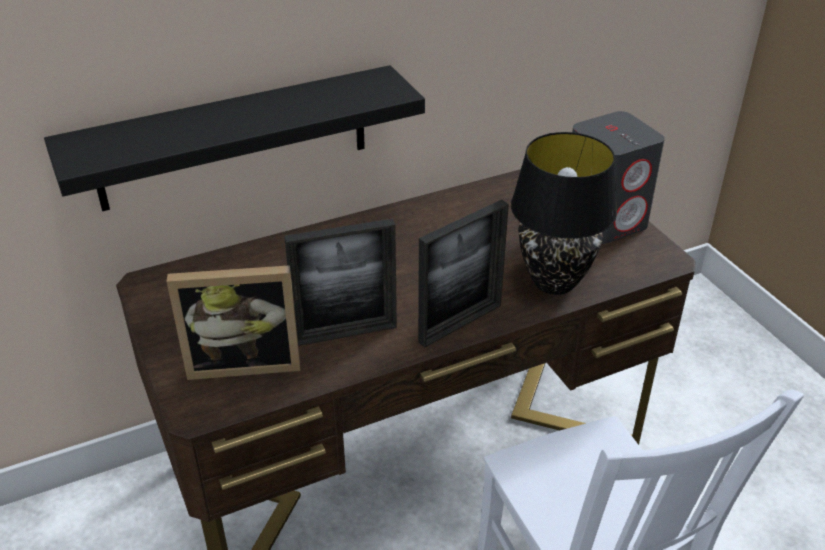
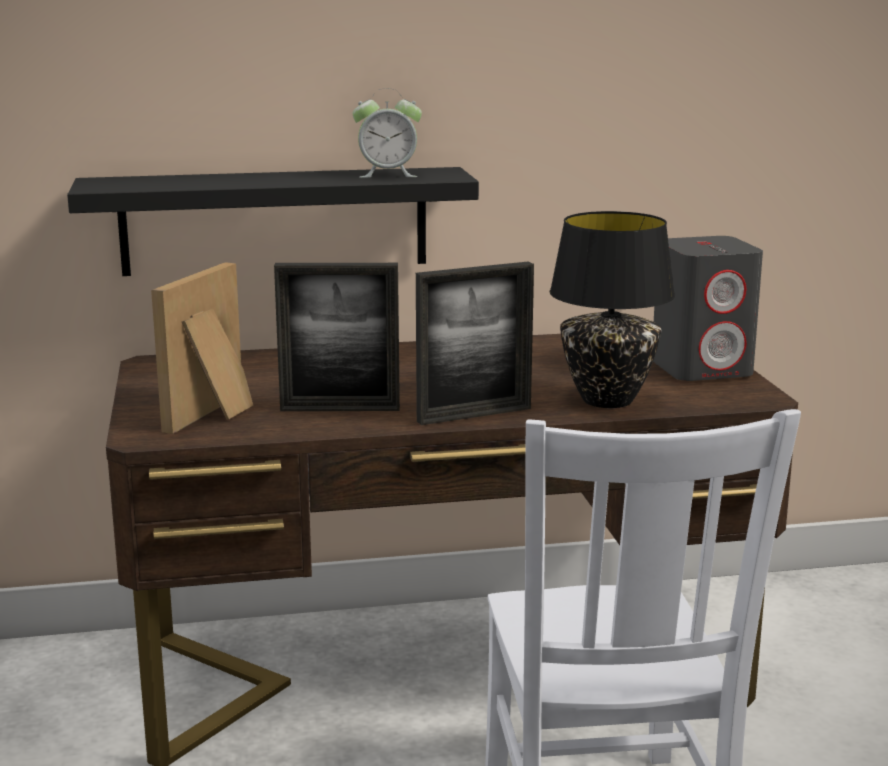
camera: 15 degrees right, 20 degrees down
picture frame [167,265,300,380] -> picture frame turned 105 degrees clockwise [151,262,253,434]
none -> alarm clock [353,89,422,178]

